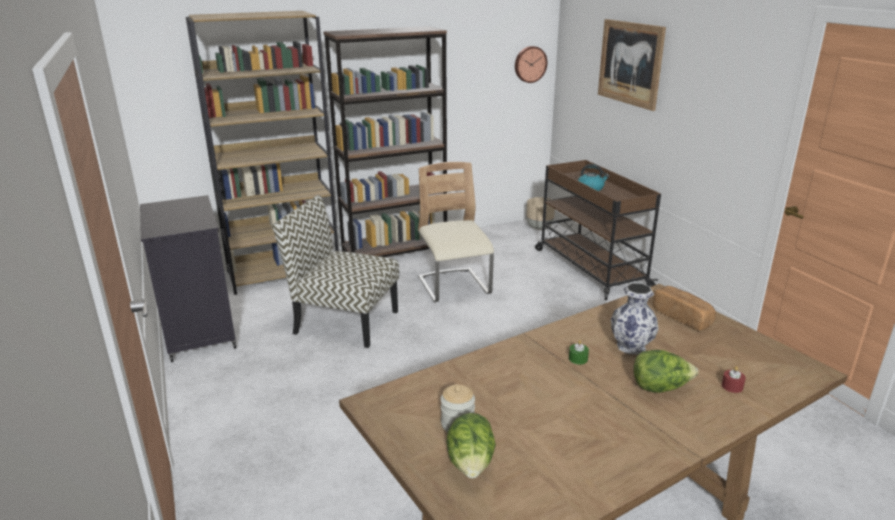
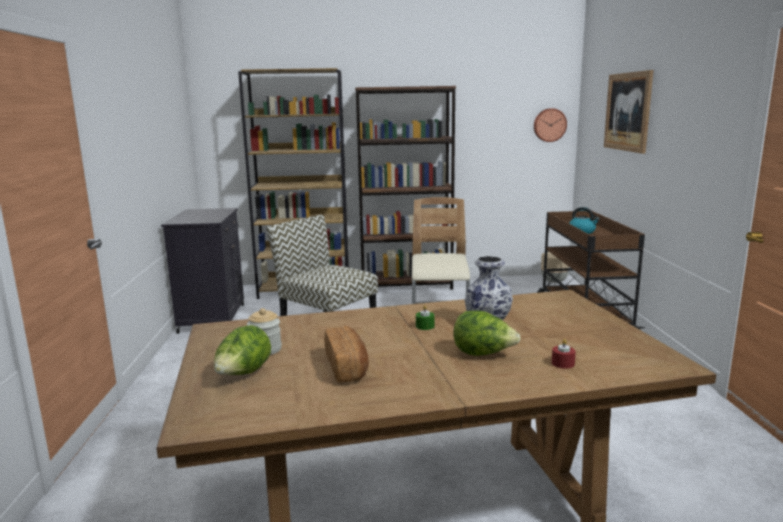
camera: 20 degrees right, 10 degrees down
bread [653,286,716,331] -> bread moved to [324,326,369,383]

